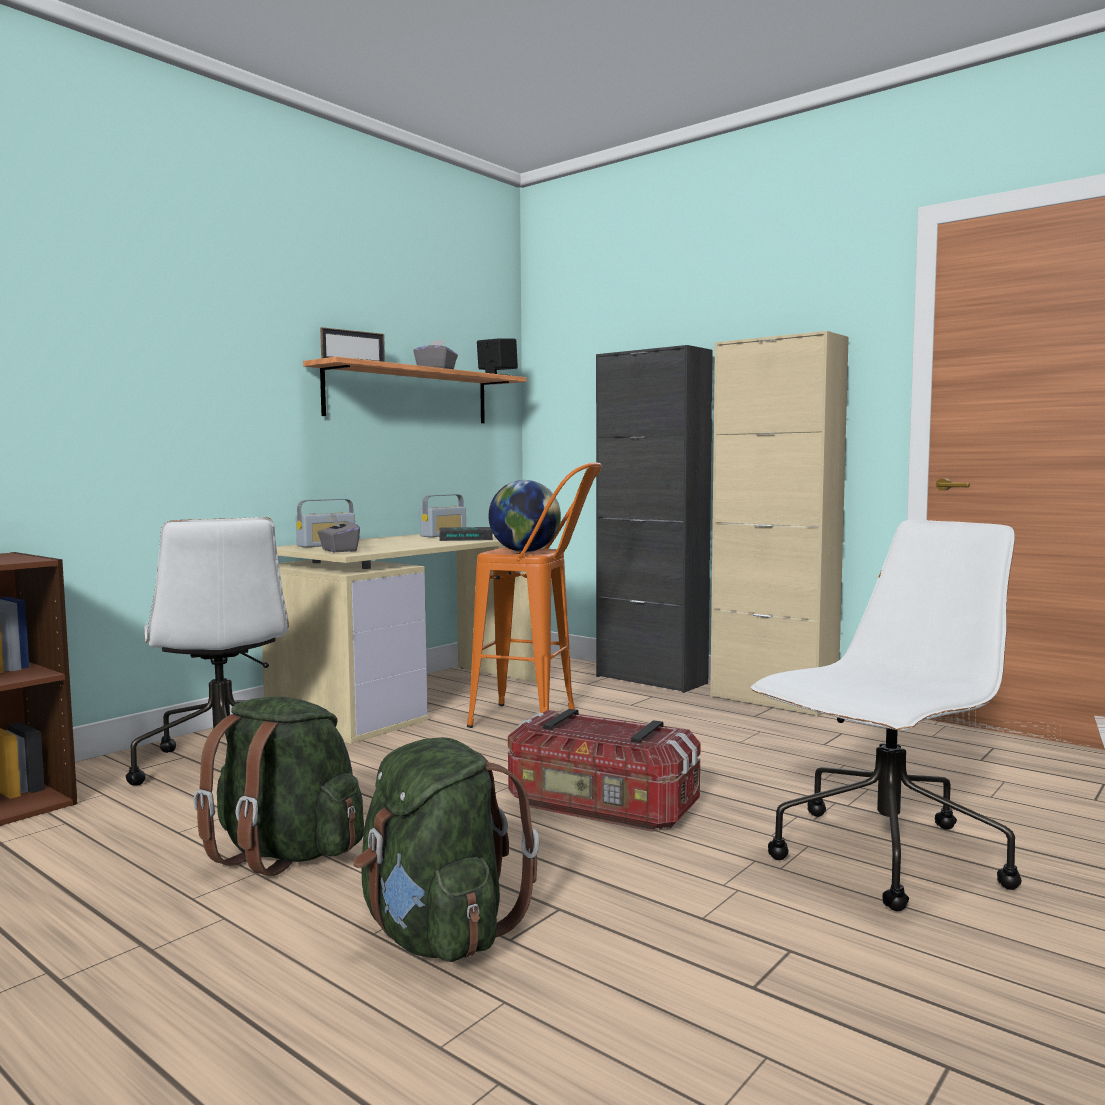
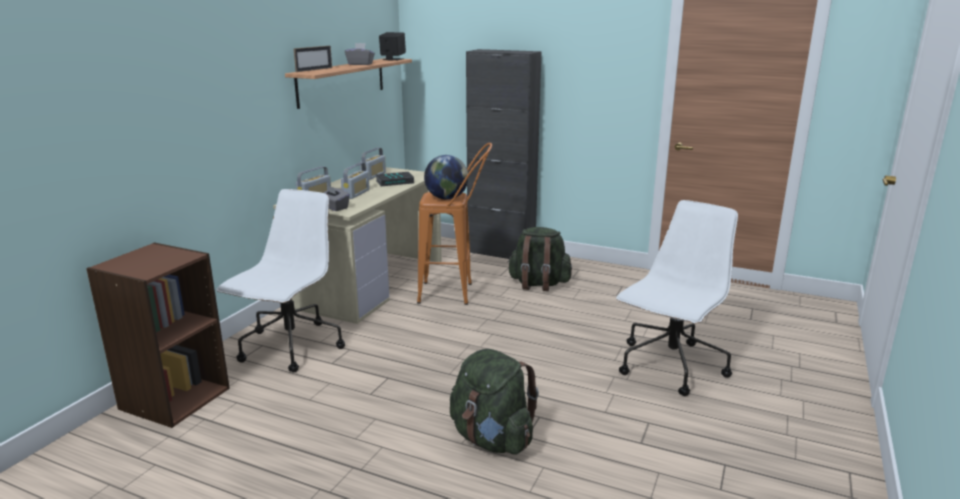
camera: 15 degrees left, 15 degrees up
white office chair [126,517,289,786] -> white office chair turned 120 degrees counterclockwise [216,189,345,372]
green backpack [194,697,364,876] -> green backpack moved to [507,227,572,291]
storage box [508,709,700,832] -> none
beige cabinet [710,331,849,717] -> none
none -> radio [341,163,370,199]

